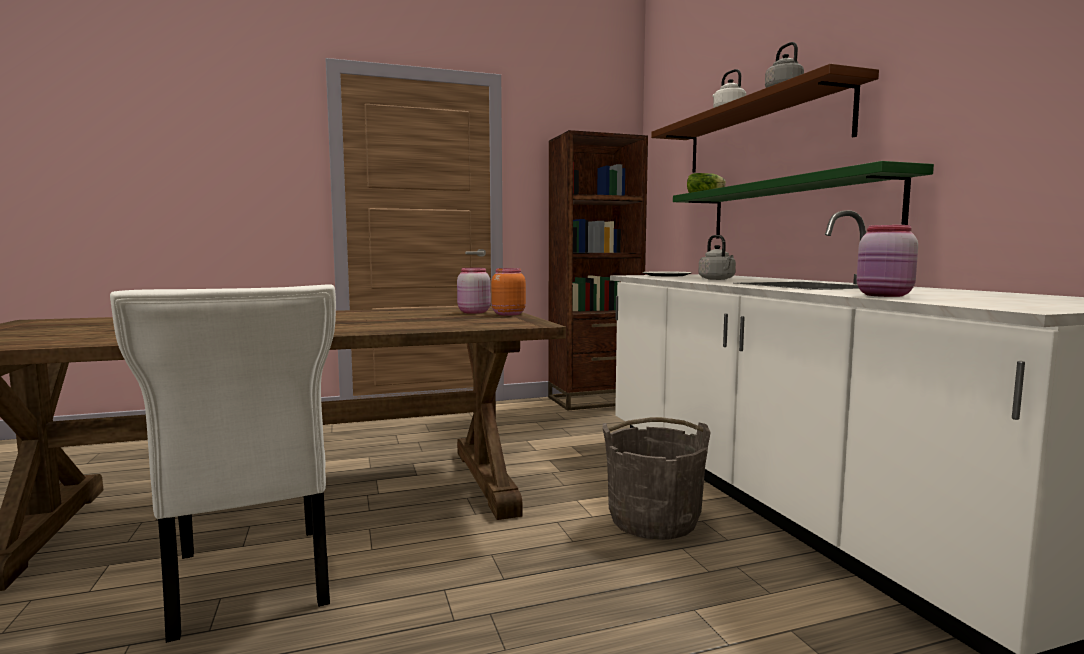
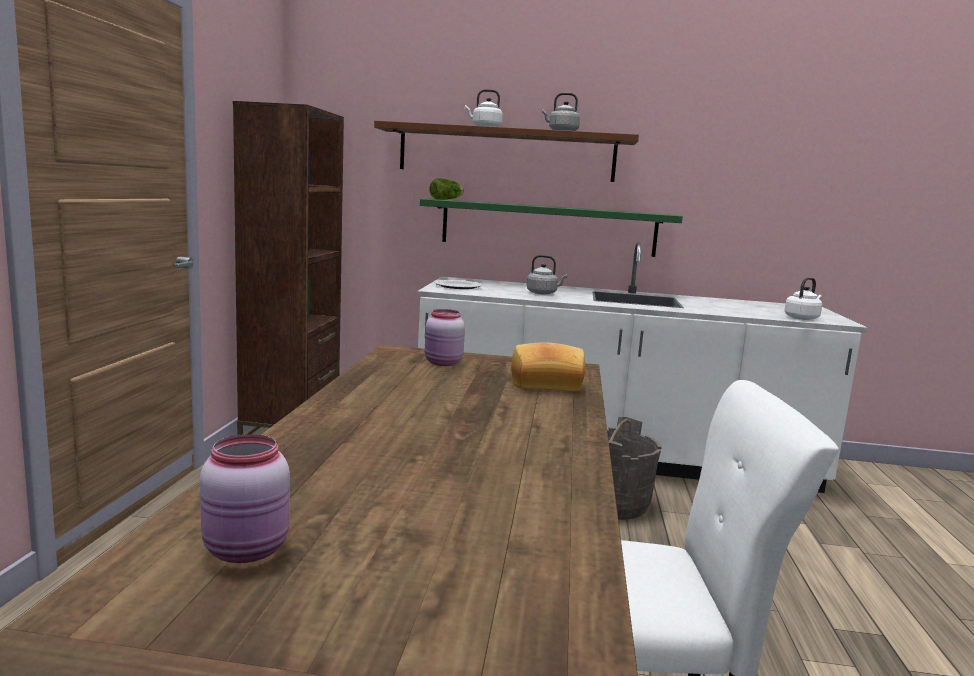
camera: 65 degrees left, 5 degrees up
orange jar [491,268,526,316] -> none
pink jar [857,225,918,297] -> pink jar moved to [200,434,290,563]
none -> bread [511,342,585,391]
none -> white kettle [784,277,822,320]

